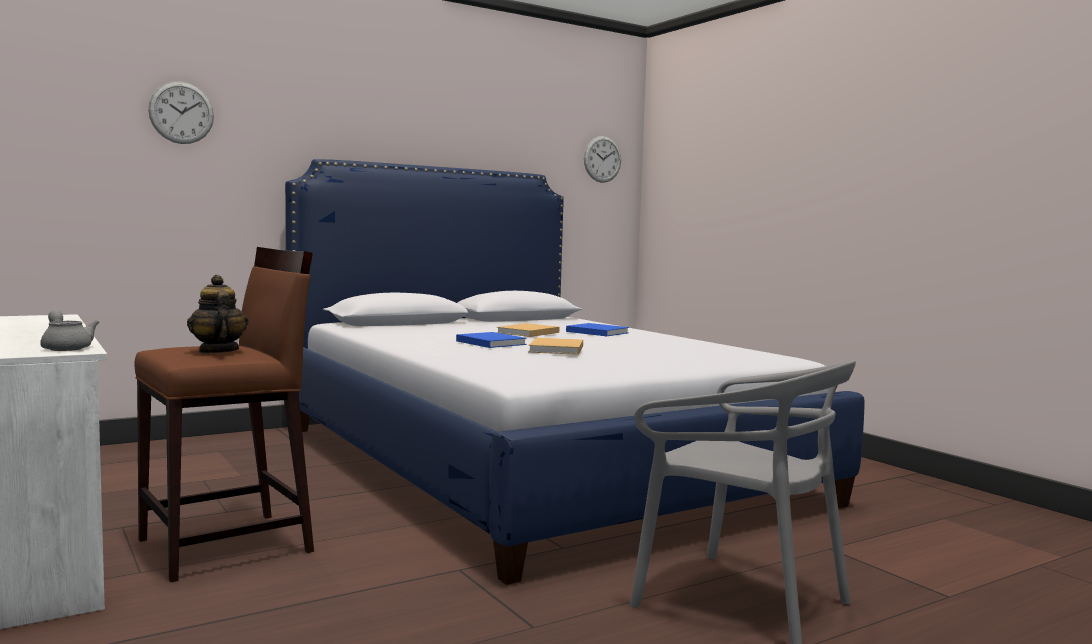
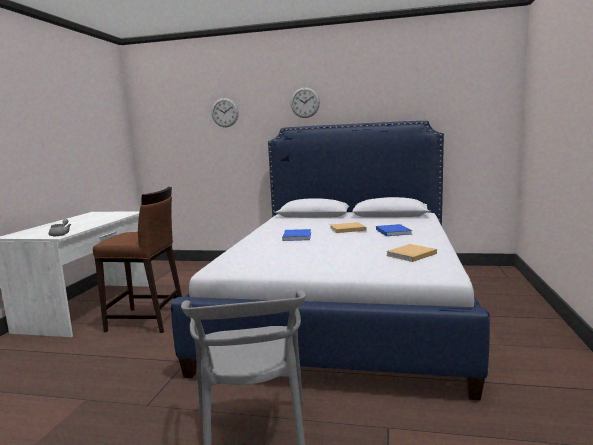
camera: 45 degrees right, 5 degrees up
teapot [187,275,249,353] -> none
beige book [528,338,583,355] -> beige book moved to [386,244,437,262]
wall clock [584,136,621,183] -> wall clock moved to [291,87,320,118]

